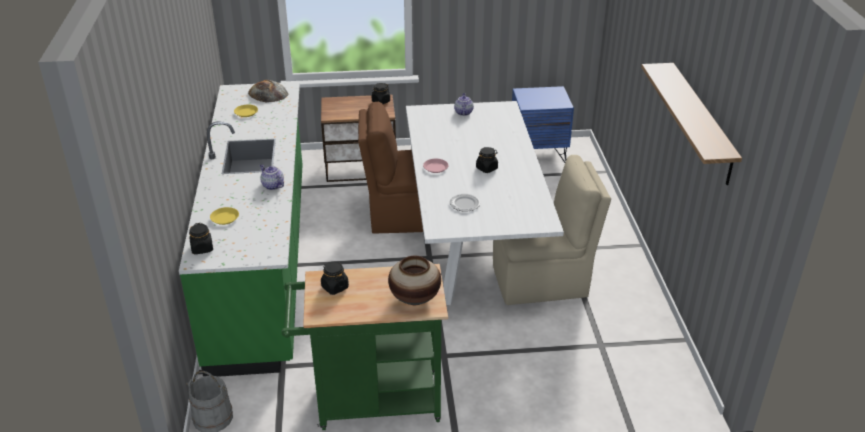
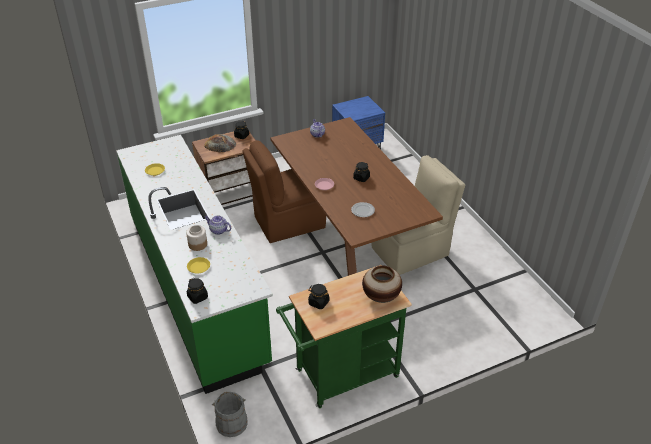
camera: 20 degrees left, 5 degrees up
bread [248,80,288,102] -> bread moved to [204,134,236,152]
white dining table [406,101,564,305] -> brown dining table [270,117,443,276]
shelf [641,63,742,185] -> none
none -> jar [186,225,207,251]

